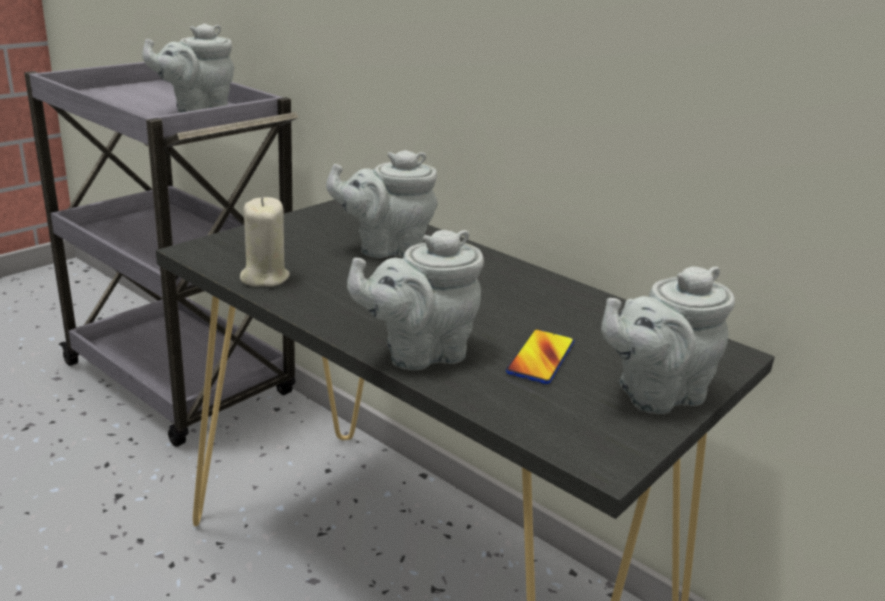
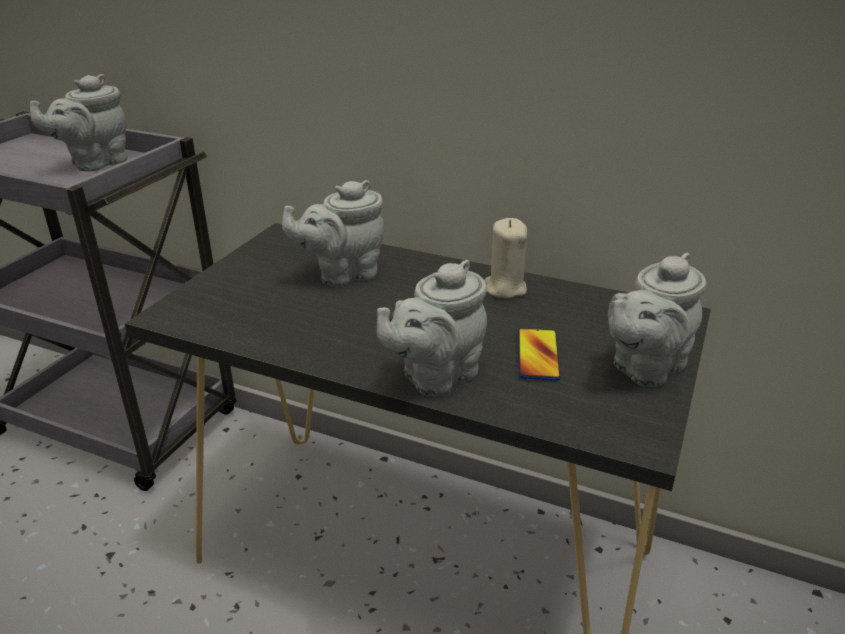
camera: 15 degrees left, 5 degrees up
beige candle [240,197,290,287] -> beige candle moved to [485,218,528,299]

